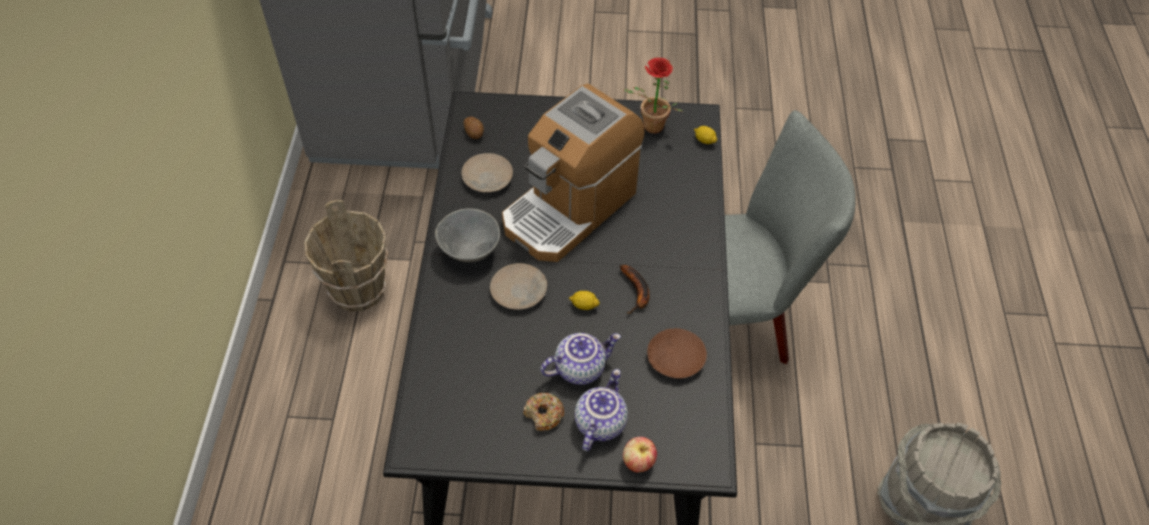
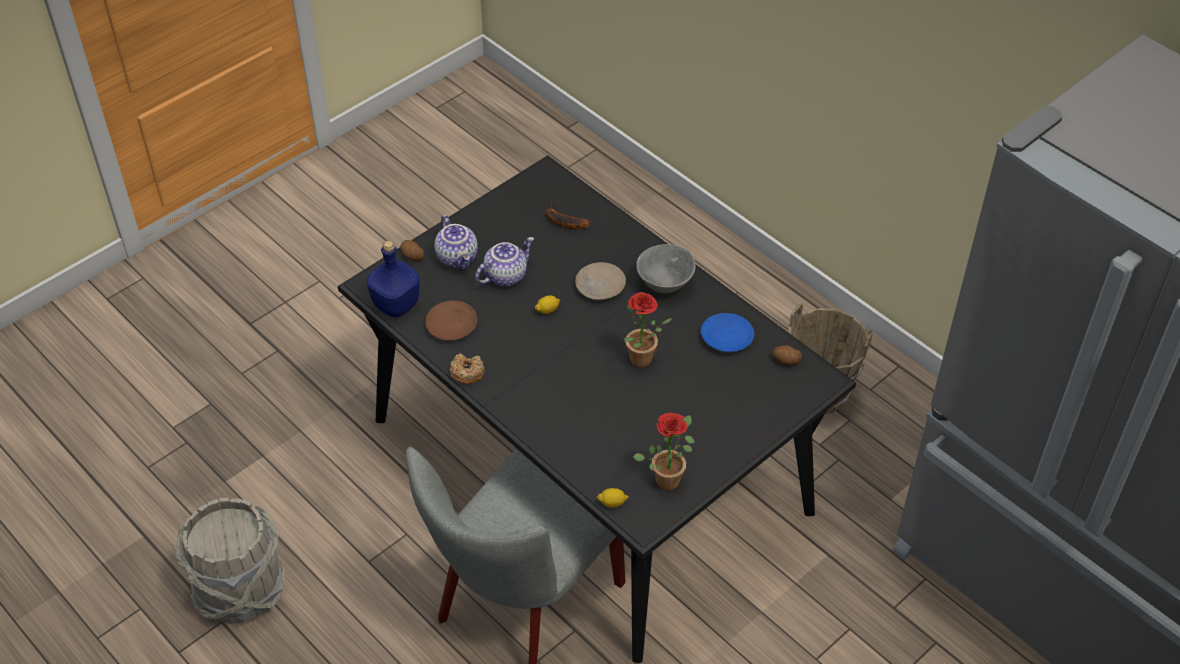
camera: 135 degrees right, 5 degrees down
beige plate [461,153,513,193] -> blue plate [701,313,754,352]
coffee machine [502,84,645,262] -> potted plant [624,292,672,368]
donut [523,393,564,431] -> donut moved to [450,353,485,384]
teapot [540,333,621,385] -> teapot turned 150 degrees counterclockwise [475,237,534,286]
banana [619,265,650,314] -> banana moved to [546,202,591,229]
apple [623,437,657,472] -> potato [400,240,425,261]
none -> blue bottle [367,241,420,317]

